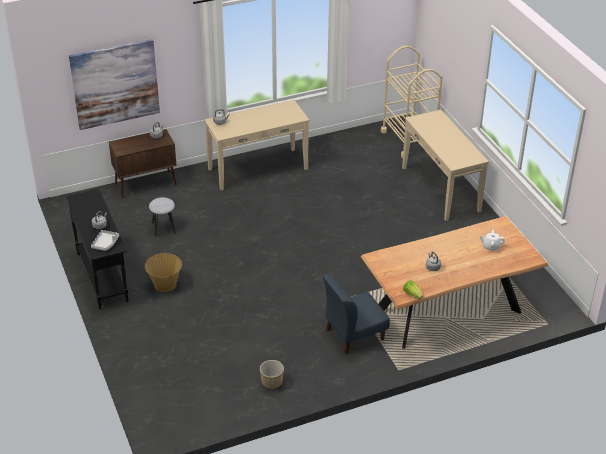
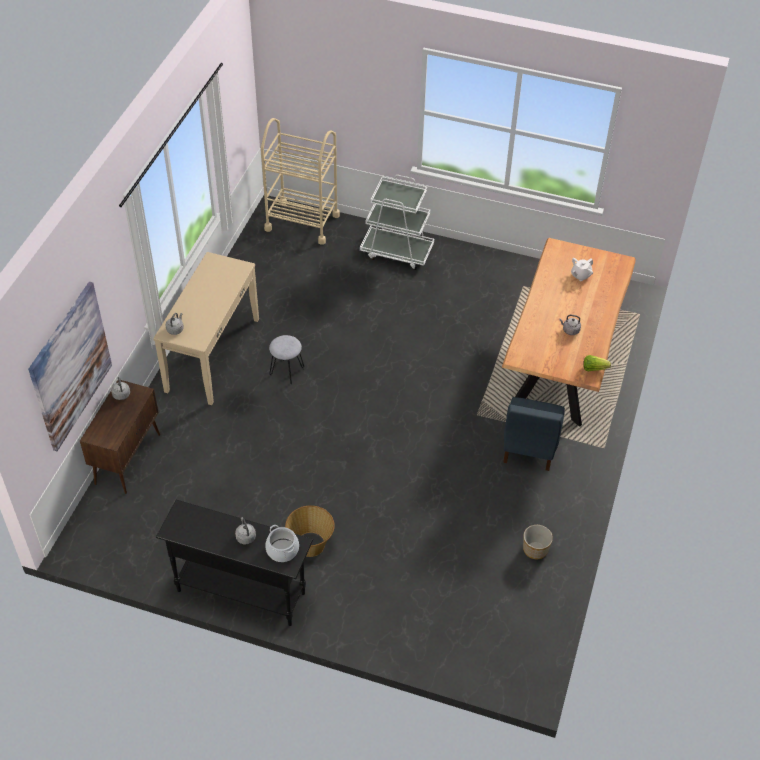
camera: 50 degrees left, 10 degrees up
grey tray [91,230,119,251] -> cooking pot [265,525,299,562]
grey stool [149,197,176,237] -> grey stool moved to [269,335,304,385]
beige console table [402,110,489,221] -> white cart [360,175,434,270]

